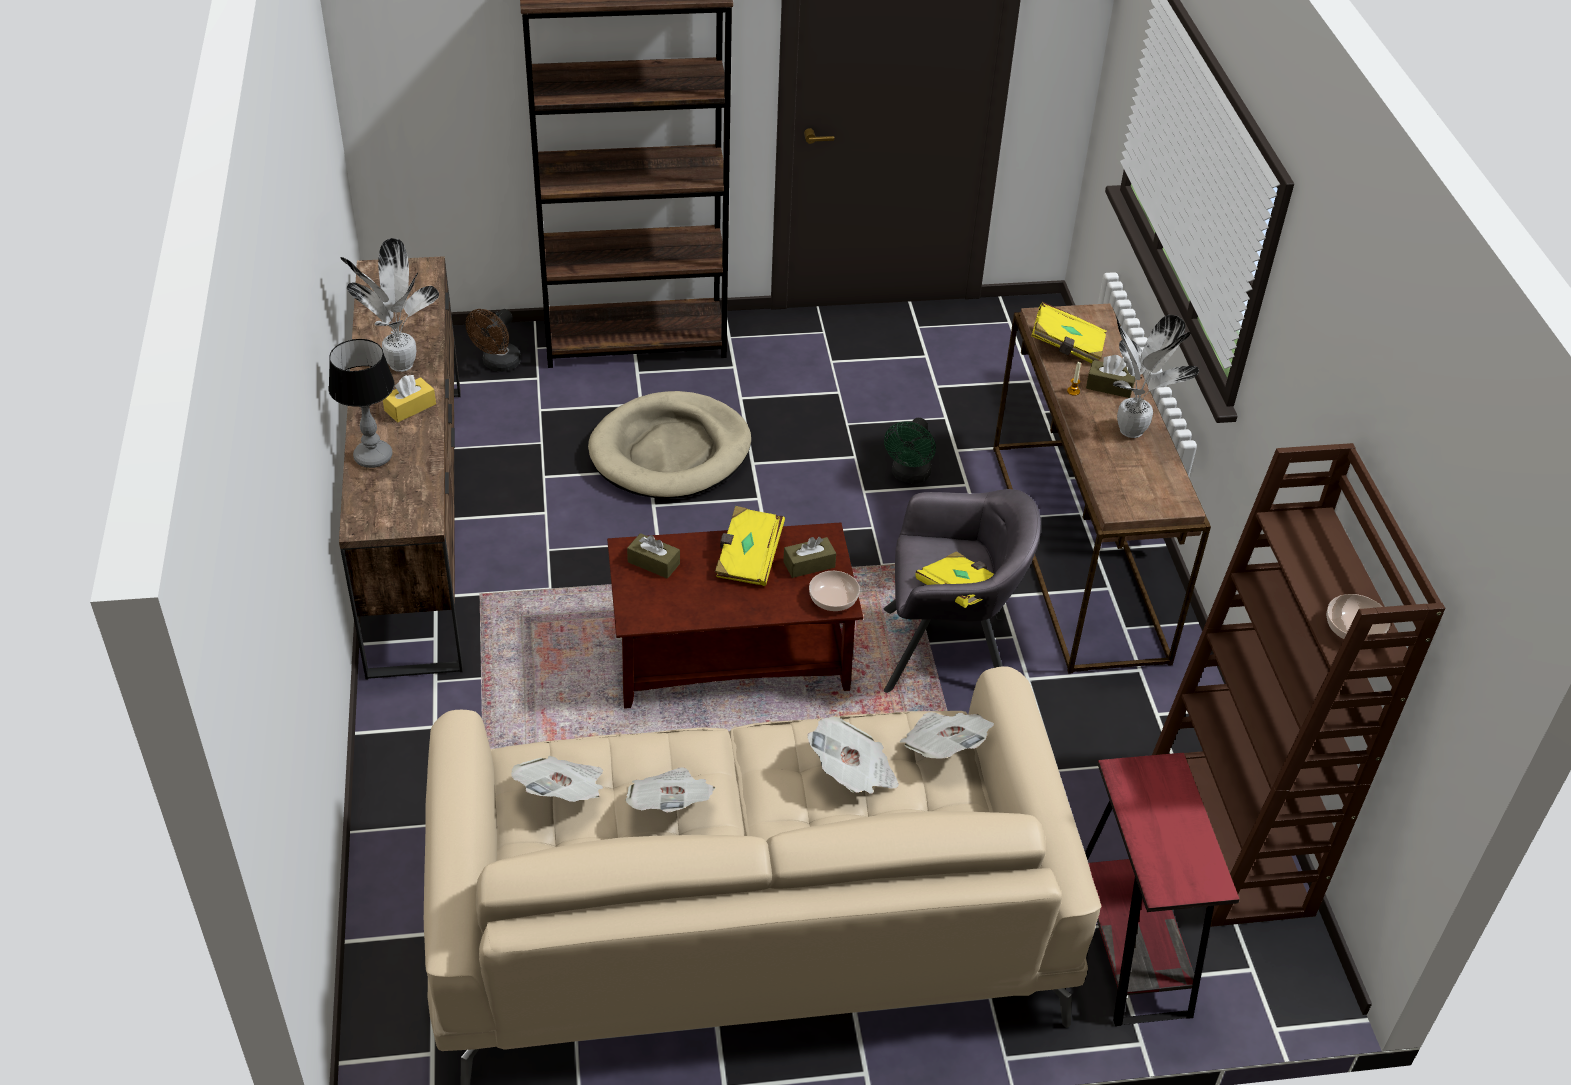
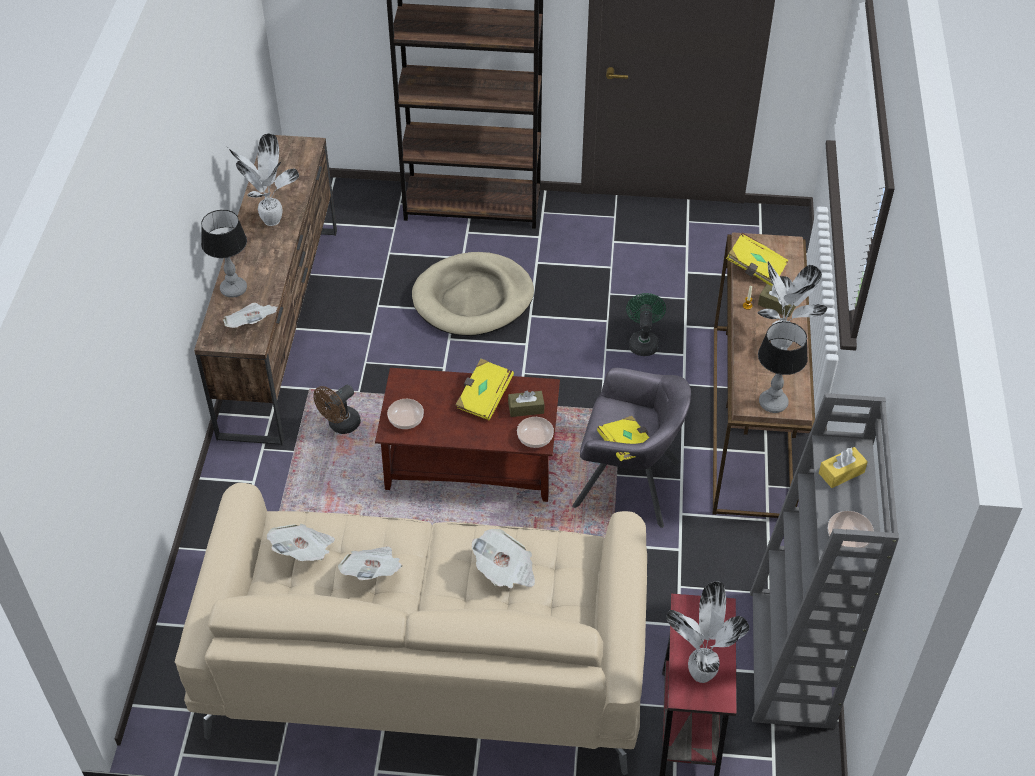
camera: 15 degrees right, 5 degrees up
yellow tissue box [383,375,436,423] -> yellow tissue box moved to [819,447,868,488]
brown fan [466,309,521,372] -> brown fan moved to [313,385,361,434]
brown tissue box [627,533,680,579] -> none
green fan [884,418,936,484] -> green fan turned 150 degrees clockwise [626,293,666,356]
newspaper [899,712,994,759] -> newspaper moved to [223,302,277,328]
brown bookcase [1152,443,1445,927] -> grey bookcase [750,393,899,729]
none -> bowl [387,399,424,429]
none -> potted plant [666,581,749,683]
none -> table lamp [758,321,808,413]

